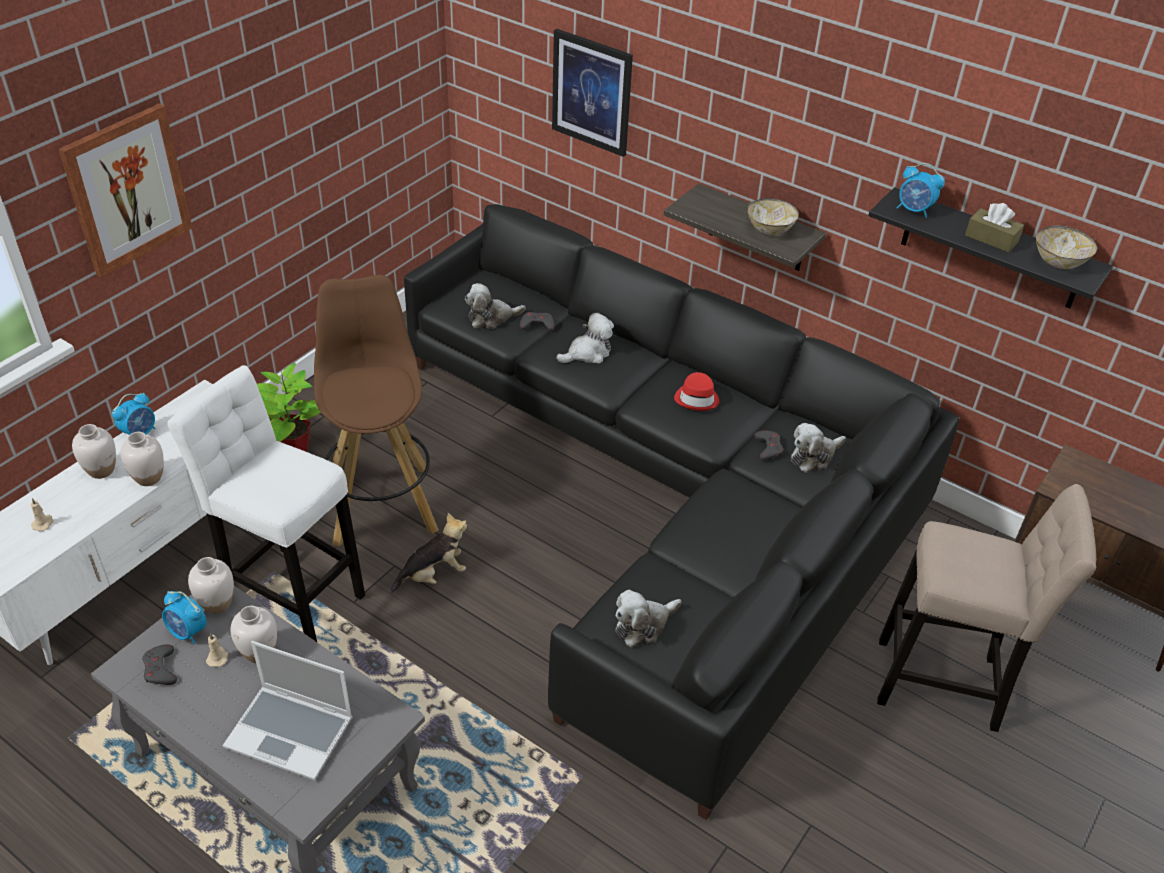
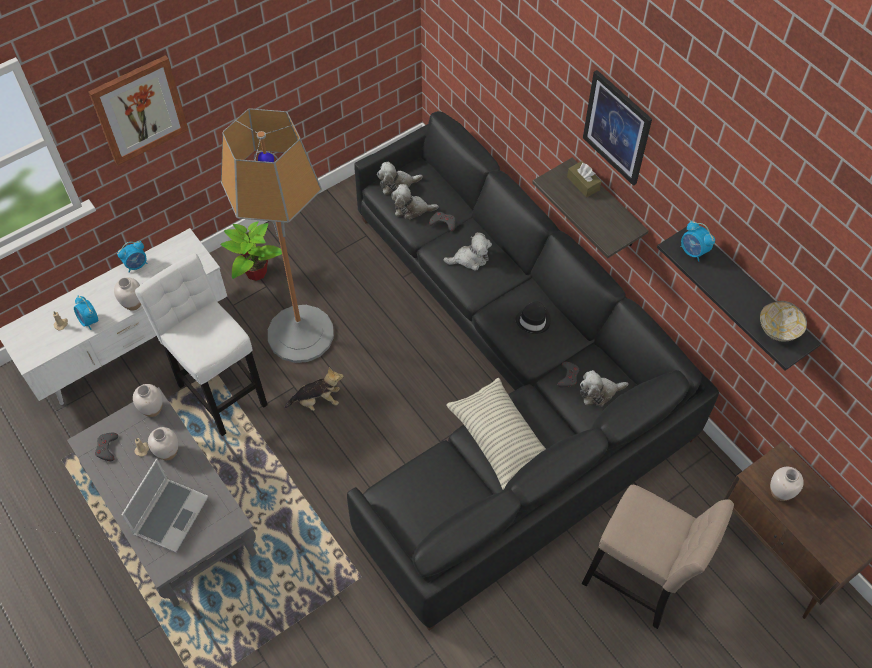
camera: 20 degrees right, 15 degrees up
white vase [72,424,116,479] -> white vase moved to [770,467,804,501]
alarm clock [162,591,206,644] -> alarm clock moved to [74,296,98,330]
laptop [222,641,352,781] -> laptop turned 105 degrees counterclockwise [122,459,208,553]
brown stool [314,274,439,546] -> floor lamp [221,108,334,363]
picture [552,29,633,157] -> picture moved to [583,70,652,186]
plush toy [615,590,682,647] -> plush toy moved to [377,162,423,195]
red hat [674,372,719,411] -> black hat [515,302,551,334]
bowl [748,198,799,235] -> none
brown tissue box [965,203,1024,252] -> brown tissue box moved to [567,161,601,197]
none -> pillow [446,378,546,490]

